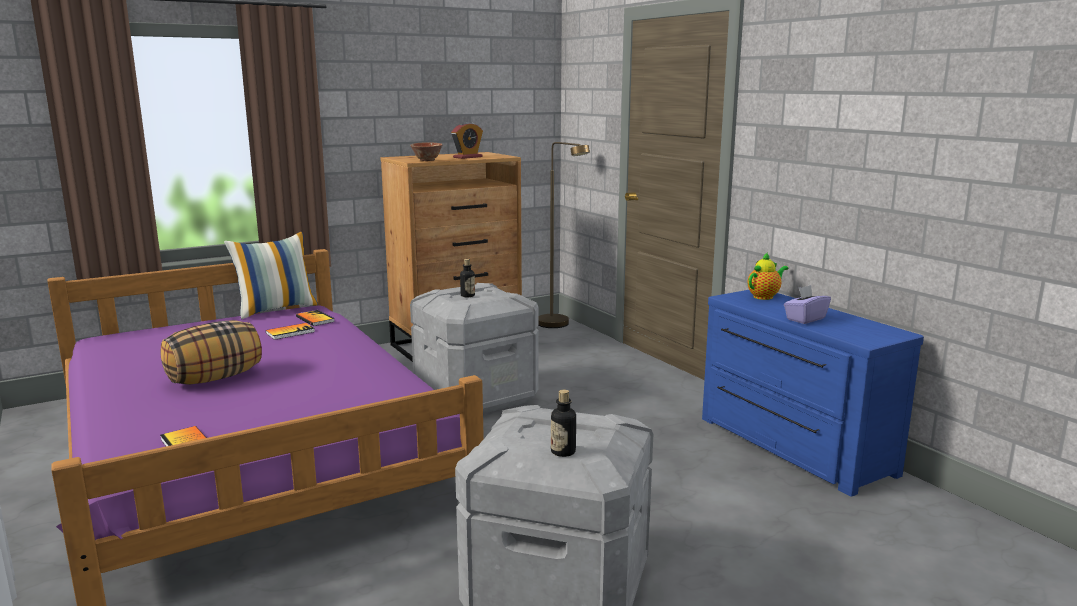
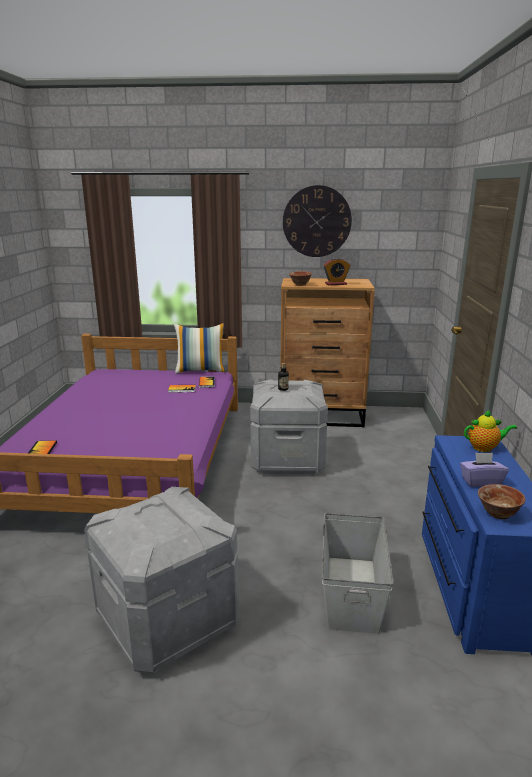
camera: 35 degrees right, 5 degrees up
pillow [160,320,262,385] -> none
brown floor lamp [538,142,590,328] -> none
bottle [551,390,576,457] -> none
none -> wall clock [283,185,352,257]
none -> grey storage box [321,513,394,634]
none -> bowl [478,484,525,519]

